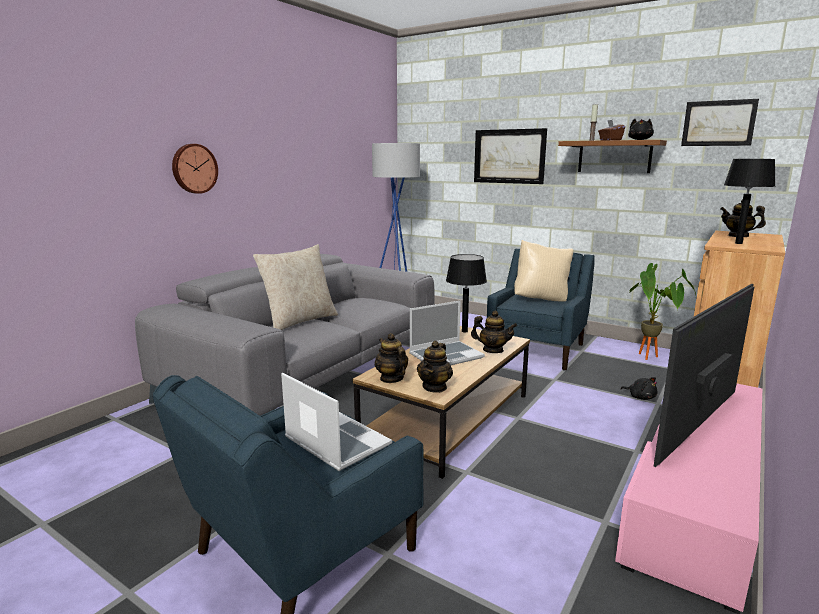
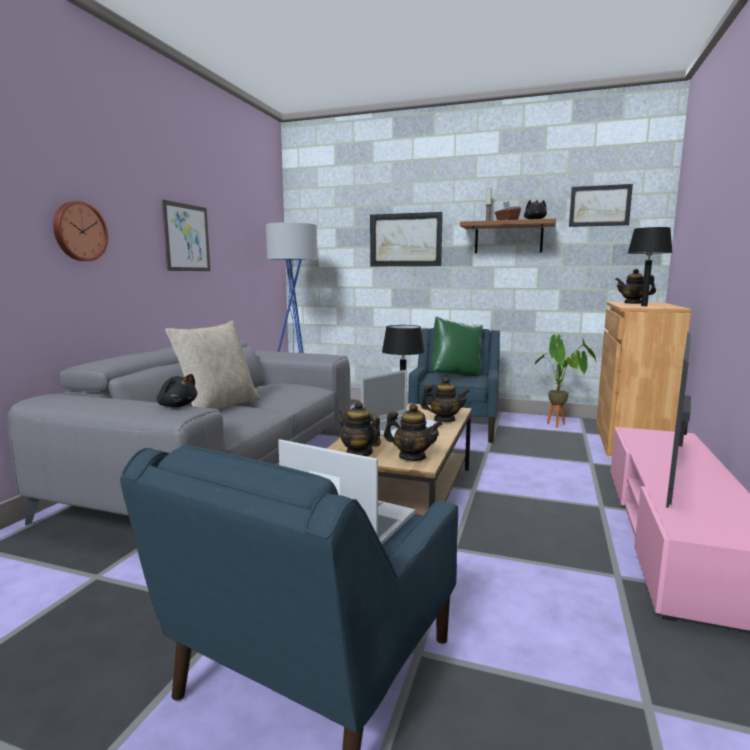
camera: 15 degrees left, 5 degrees down
teapot [417,341,453,393] -> teapot turned 75 degrees counterclockwise [384,404,442,461]
beige pillow [514,240,574,302] -> green pillow [432,316,483,376]
black plush toy [621,377,658,400] -> black plush toy moved to [157,374,197,407]
none -> picture [161,200,210,271]

